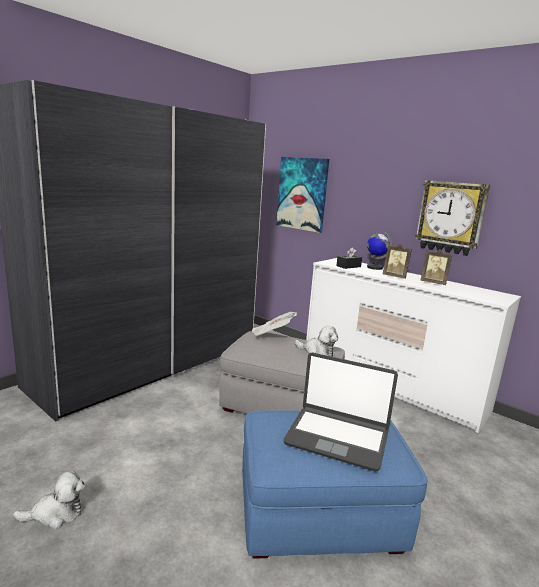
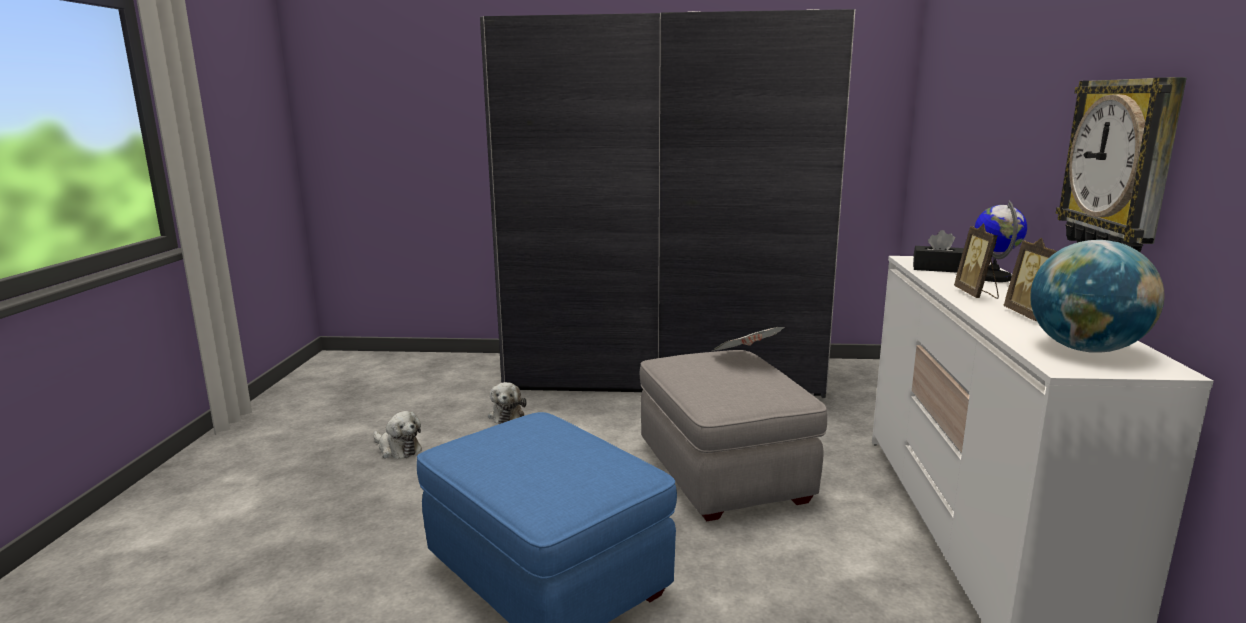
camera: 55 degrees right, 0 degrees up
picture [276,157,329,233] -> none
laptop [283,353,398,471] -> none
plush toy [295,326,338,357] -> plush toy moved to [488,382,527,424]
none -> globe [1030,240,1165,353]

